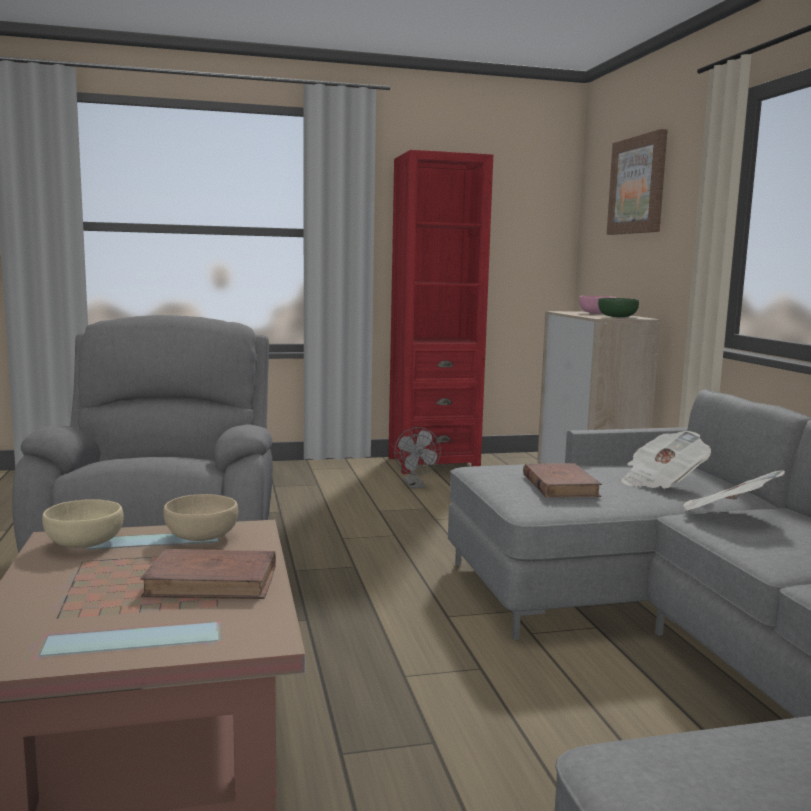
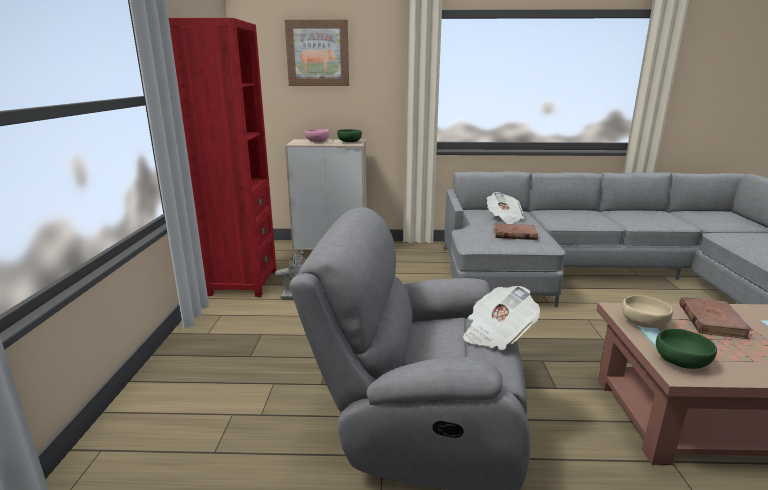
camera: 75 degrees left, 10 degrees up
beige bowl [42,499,124,548] -> green bowl [656,329,717,369]
newspaper [683,470,785,512] -> newspaper moved to [463,286,540,350]

